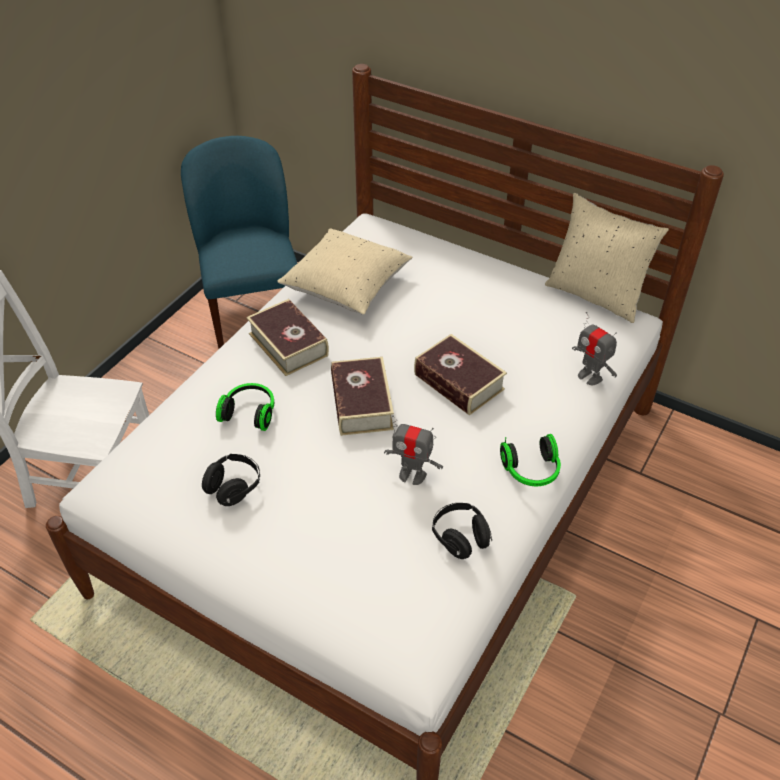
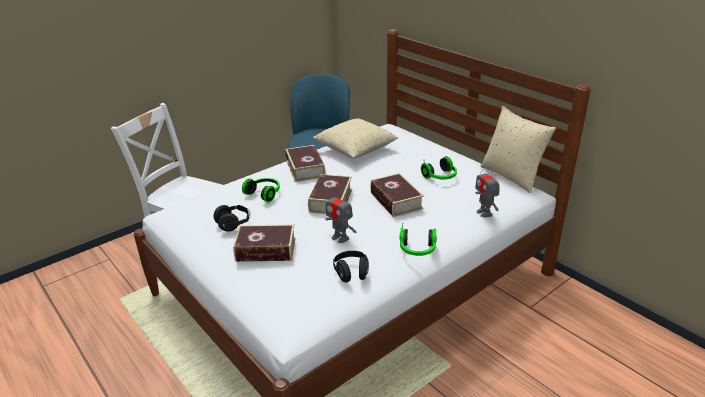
camera: 20 degrees right, 15 degrees down
none -> book [233,224,295,262]
none -> headphones [421,156,457,180]

